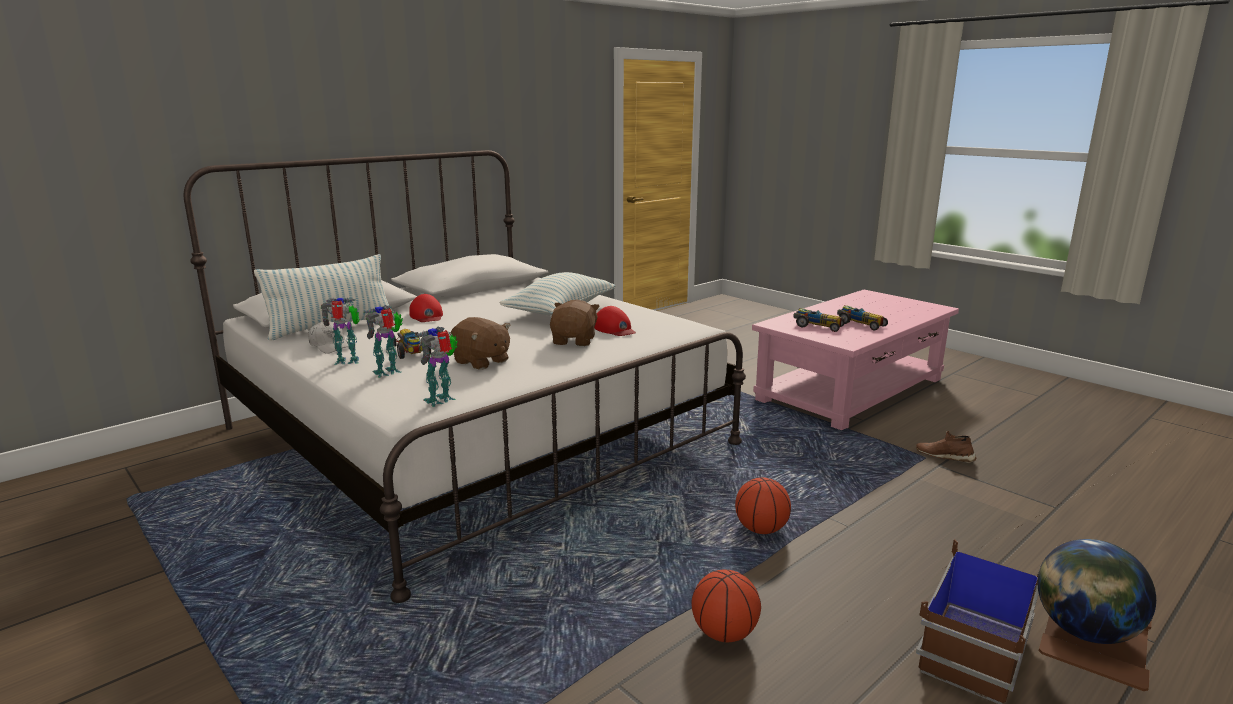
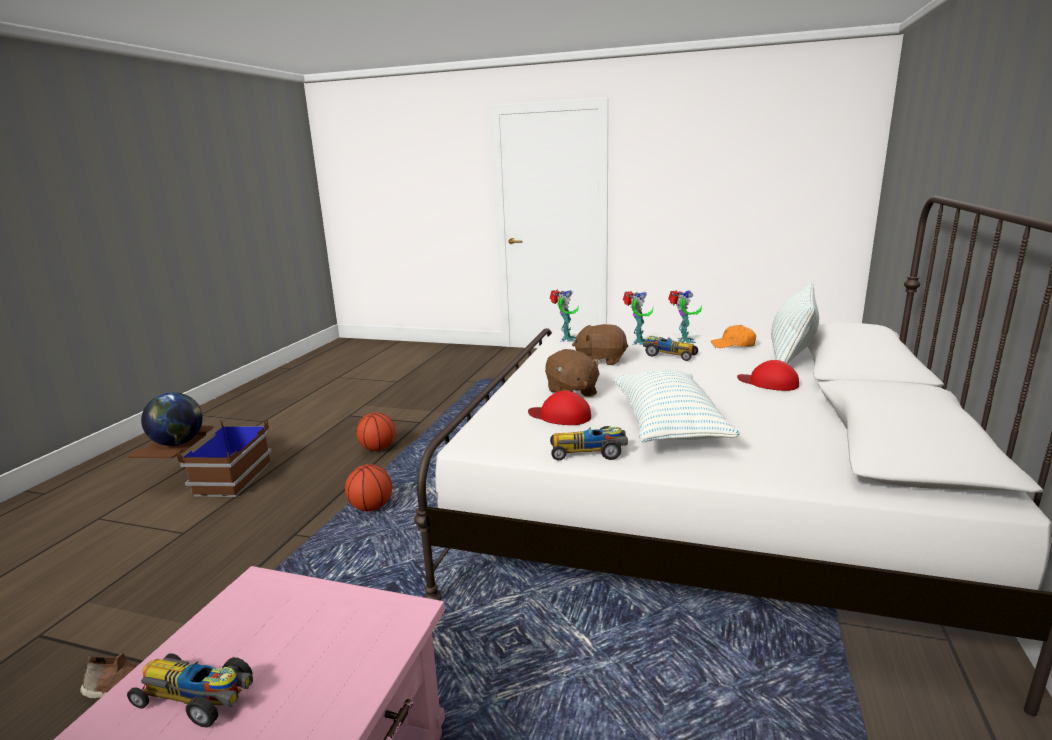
camera: 150 degrees right, 0 degrees up
white cap [308,321,349,354] -> orange cap [711,325,756,348]
toy robot [321,297,359,365] -> toy robot turned 45 degrees counterclockwise [668,290,702,343]
toy car [793,308,845,332] -> toy car moved to [550,426,628,460]

